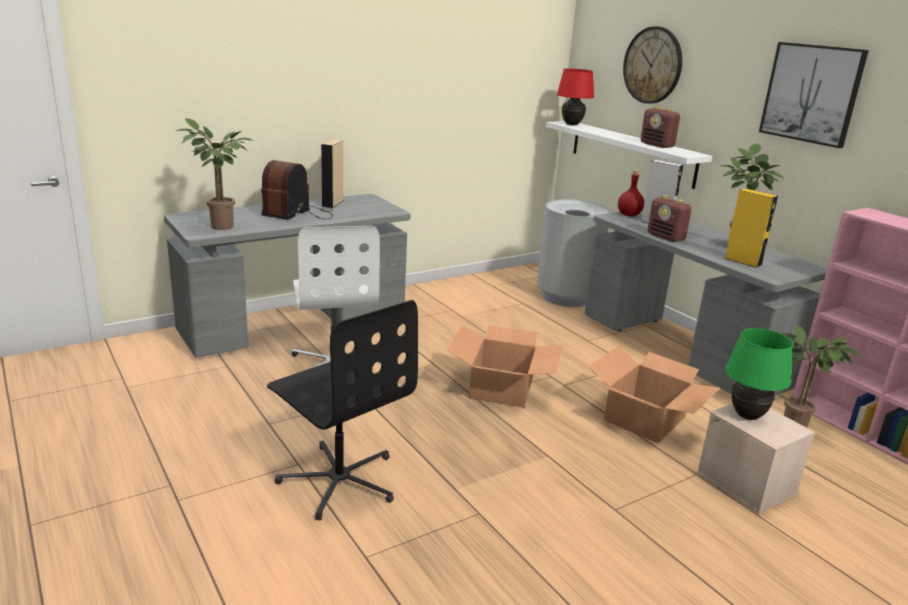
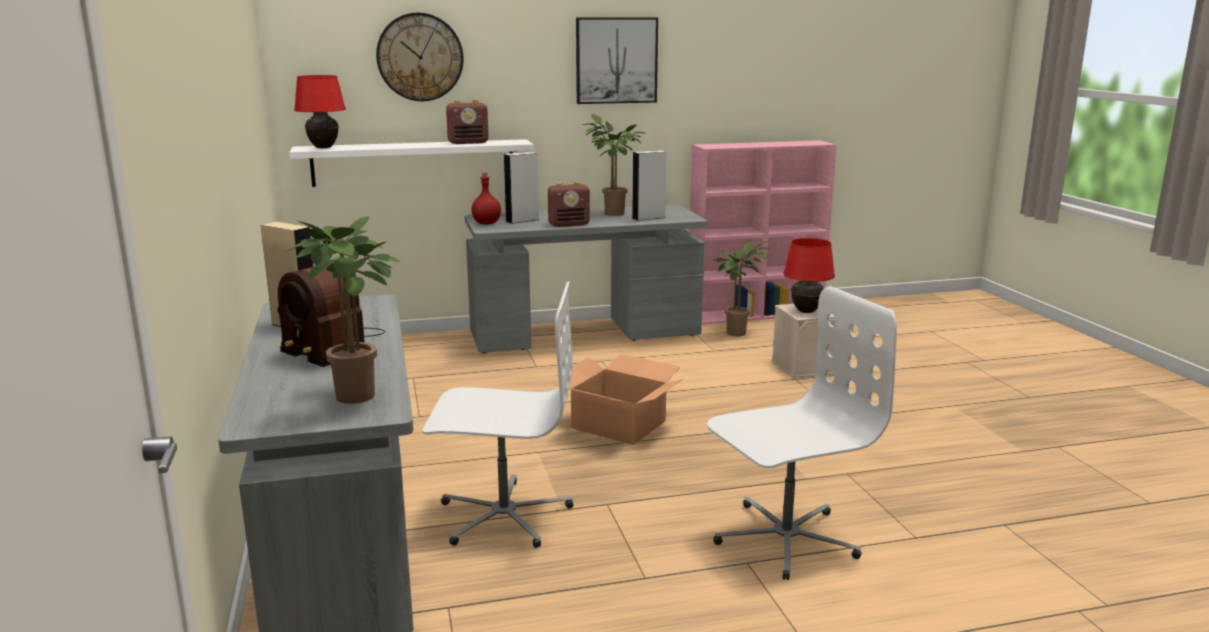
camera: 70 degrees left, 5 degrees down
black office chair [267,300,418,521] -> white office chair [707,286,897,580]
grey trash can [537,199,611,307] -> none
cardboard box [588,346,720,443] -> none
yellow speaker [724,189,778,268] -> grey speaker [632,150,666,221]
green table lamp [725,328,793,420] -> red table lamp [783,238,835,313]

